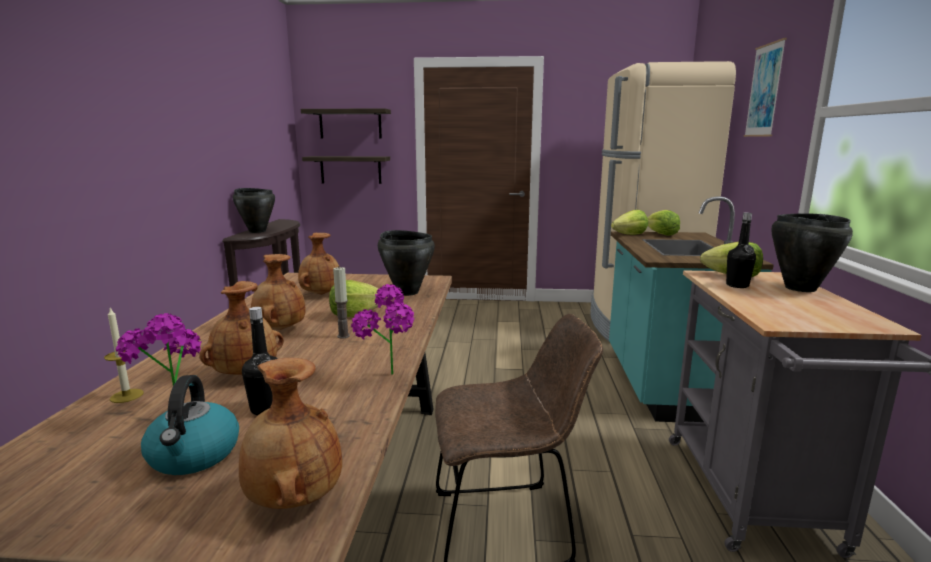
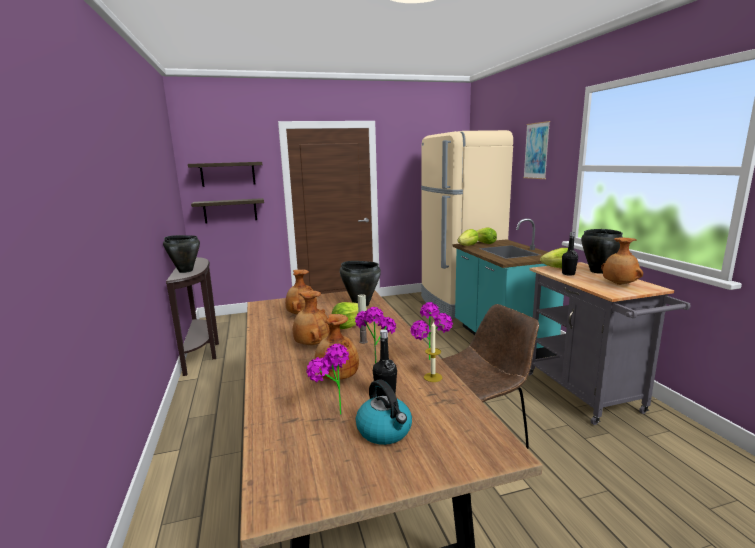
camera: 20 degrees left, 0 degrees up
candle [104,308,144,403] -> candle moved to [424,321,442,382]
brown vase [239,357,342,509] -> brown vase moved to [601,238,643,285]
none -> potted plant [355,307,396,364]

